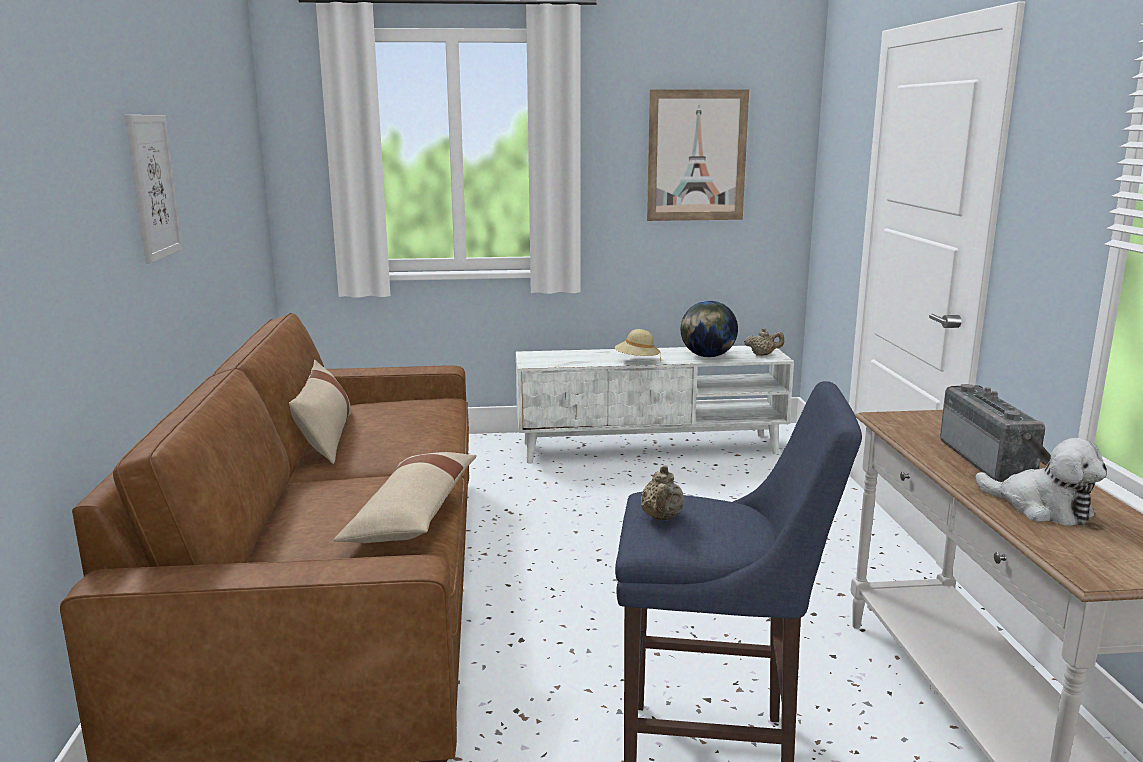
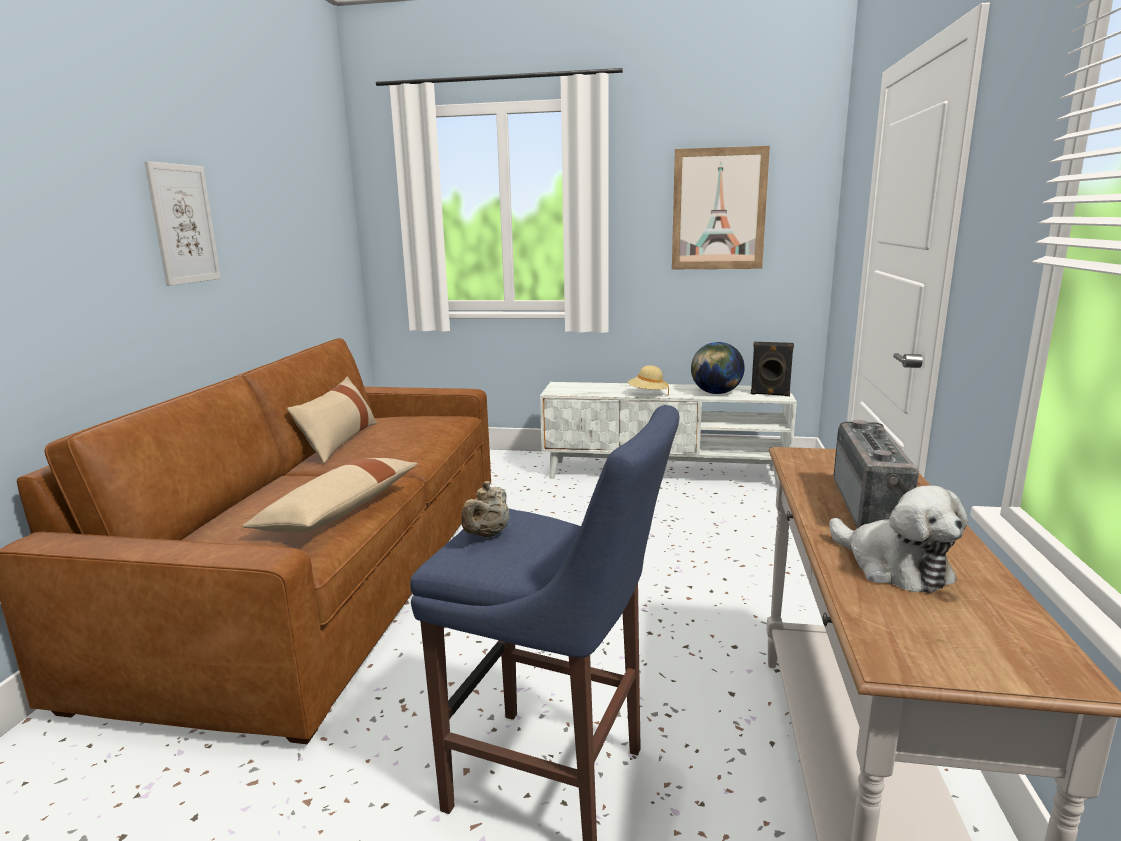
camera: 15 degrees right, 0 degrees up
beige teapot [744,328,784,356] -> black speaker [751,342,794,396]

